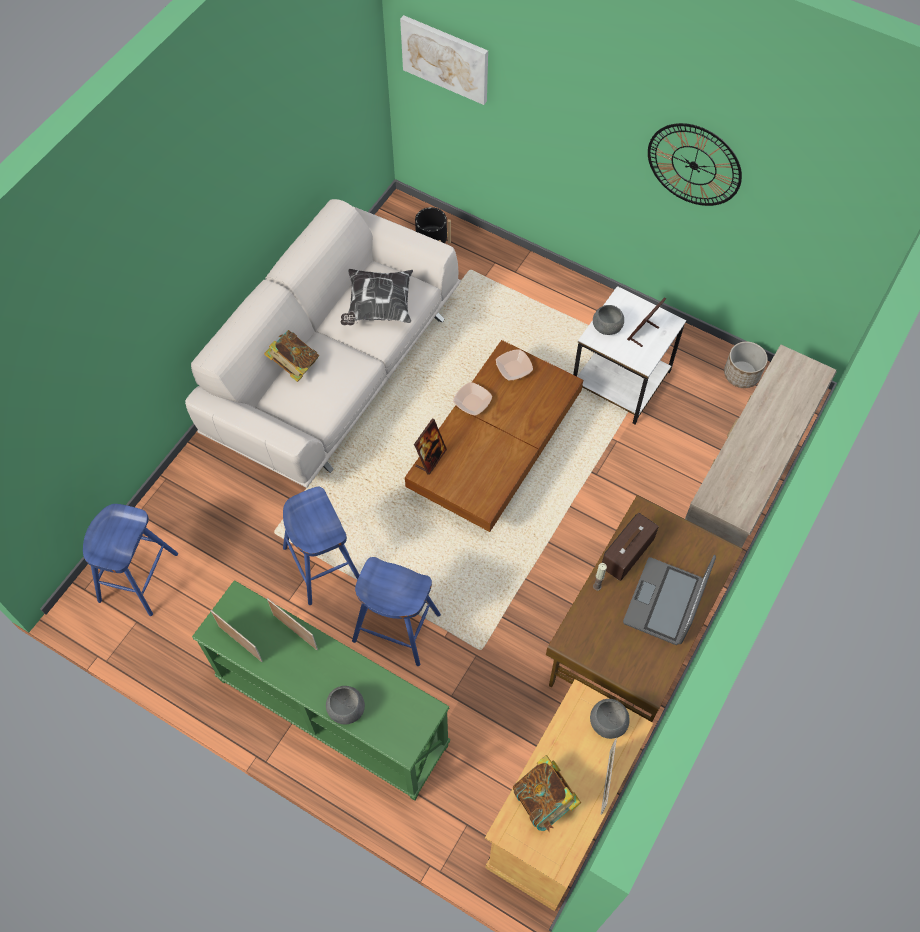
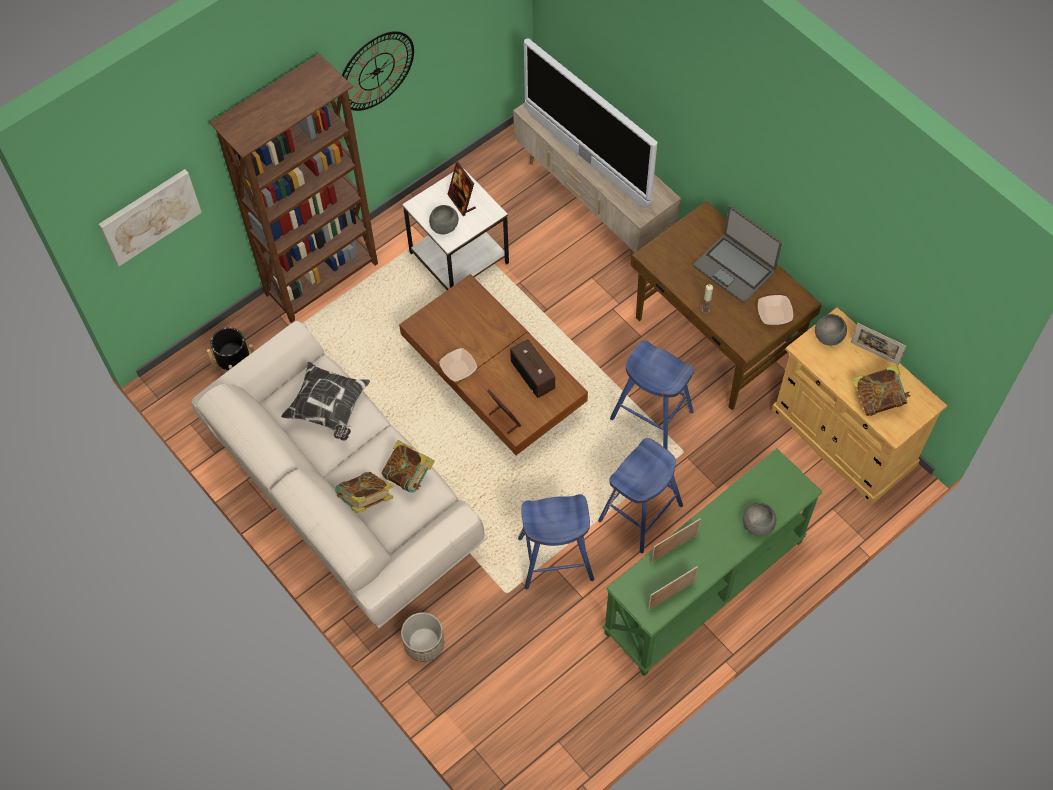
camera: 70 degrees left, 0 degrees up
blue stool [83,504,178,616] -> blue stool moved to [610,340,694,449]
bowl [496,349,533,380] -> bowl moved to [758,295,793,325]
radio [602,513,659,581] -> radio moved to [510,339,555,398]
planter [724,341,768,388] -> planter moved to [401,612,444,662]
none -> brown bookcase [209,53,378,323]
none -> book [382,440,435,493]
none -> television [524,38,657,208]

